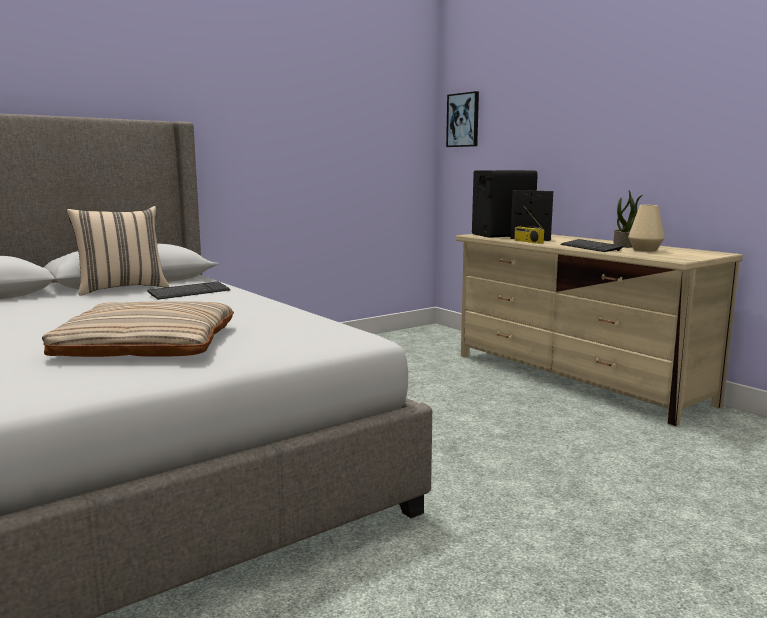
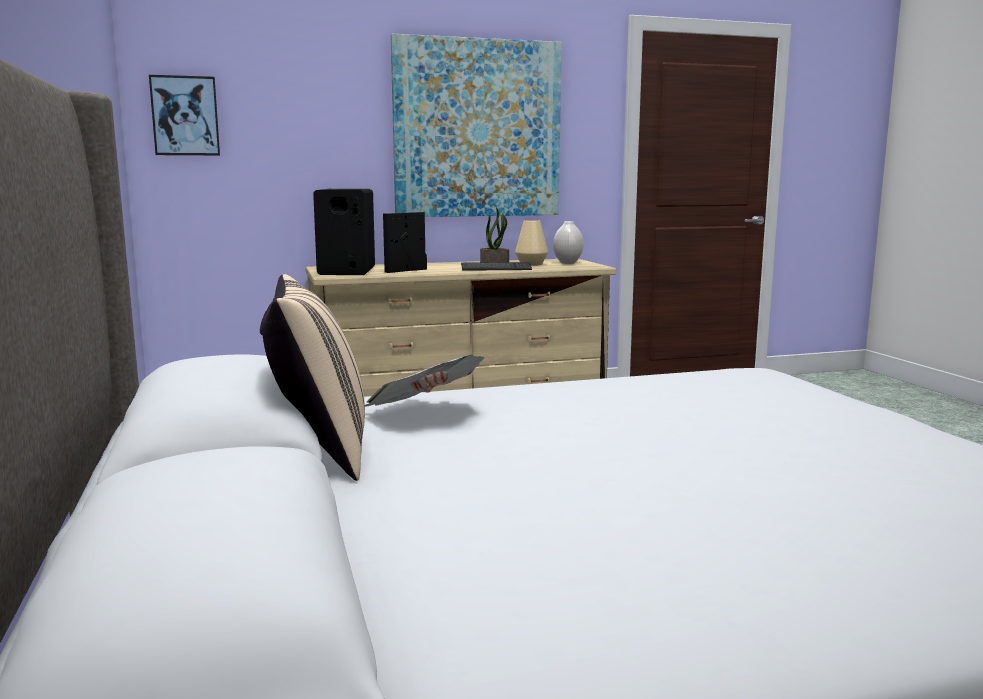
camera: 70 degrees left, 0 degrees up
beige pillow [42,301,234,357] -> none
keyboard [147,282,231,300] -> newspaper [365,355,485,407]
radio [514,209,544,244] -> none
none -> picture [391,34,562,217]
none -> white vase [553,221,584,264]

